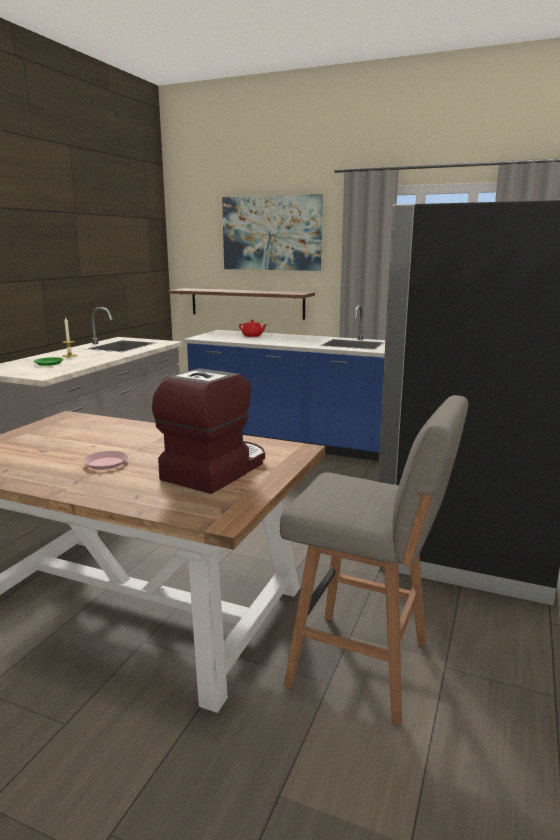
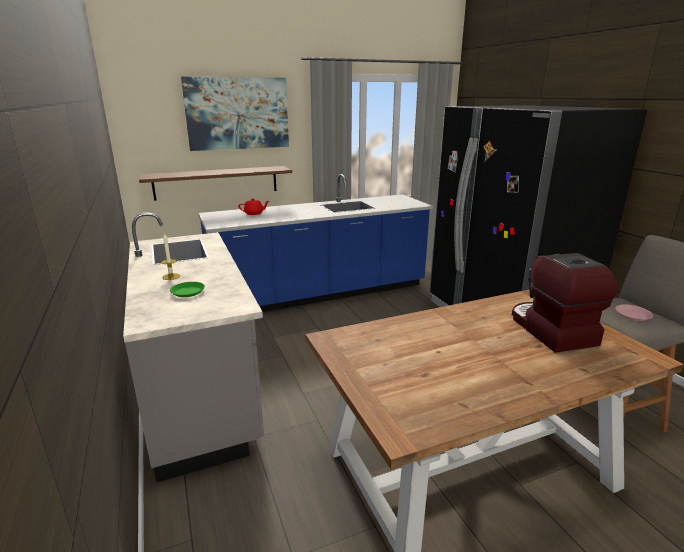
camera: 45 degrees left, 5 degrees up
pink plate [83,451,128,470] -> pink plate moved to [615,304,653,321]

